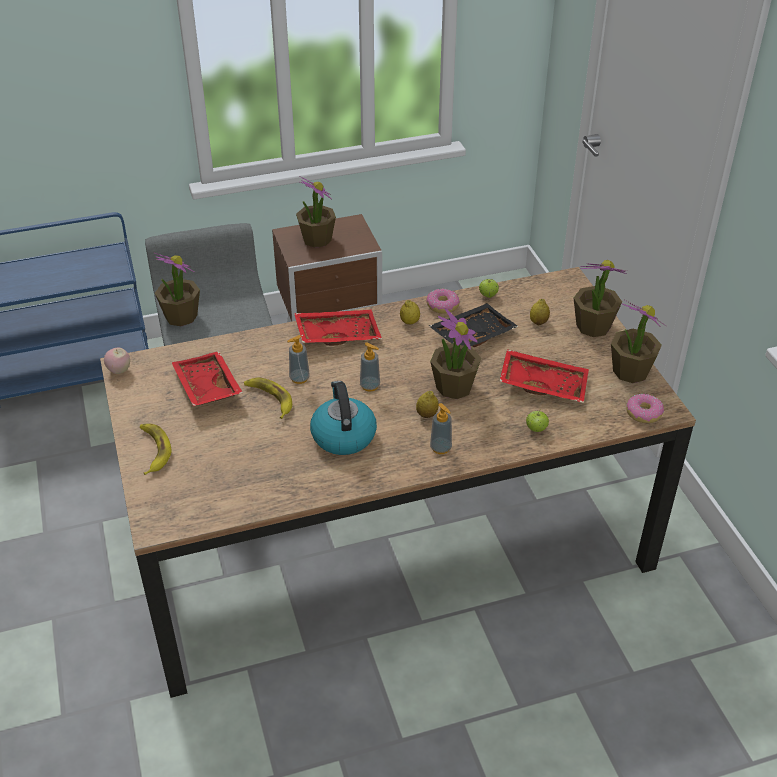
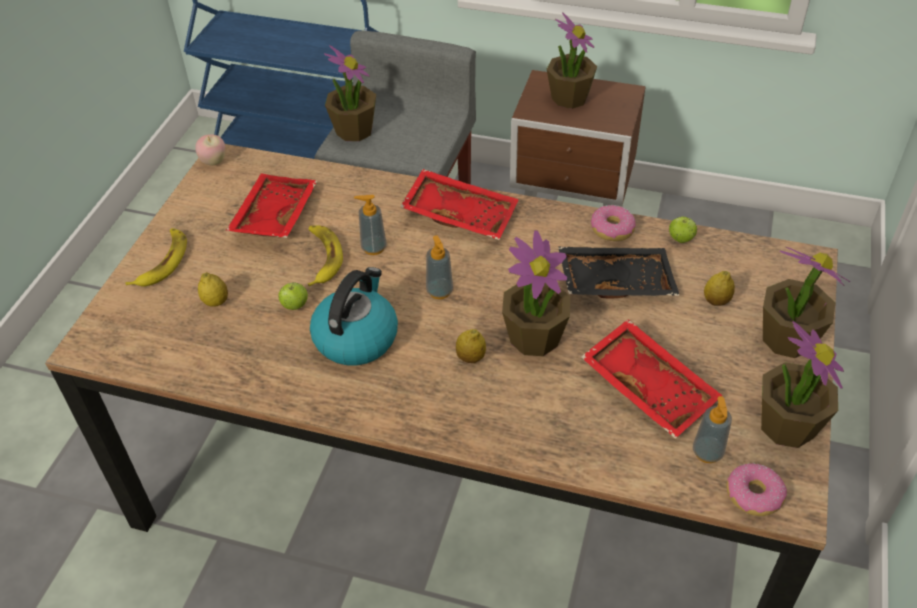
camera: 35 degrees right, 5 degrees up
lemon [400,300,420,324] -> lemon moved to [198,272,228,307]
soap dispenser [430,403,452,454] -> soap dispenser moved to [693,396,732,463]
apple [526,410,549,432] -> apple moved to [278,282,308,310]

